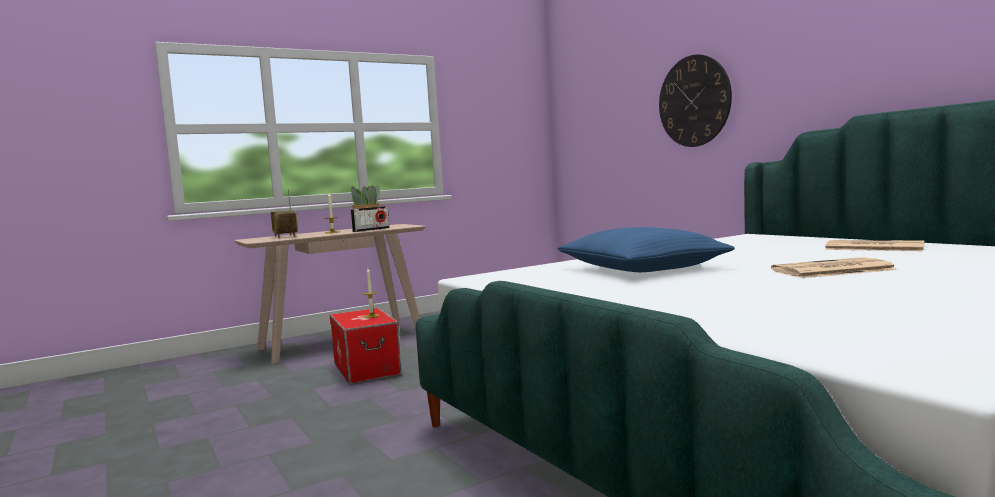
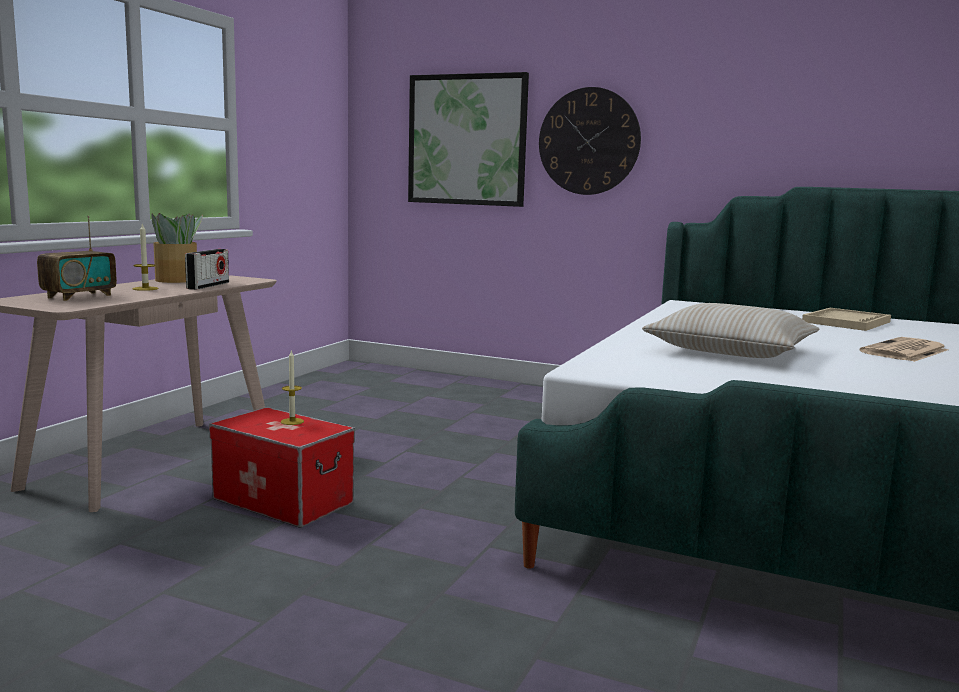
camera: 35 degrees left, 5 degrees up
radio [271,190,298,238] -> radio turned 90 degrees counterclockwise [37,216,117,301]
blue pillow [558,227,735,272] -> beige pillow [642,303,819,358]
newspaper [825,240,925,251] -> beige tray [802,308,891,331]
none -> picture [408,72,529,207]

